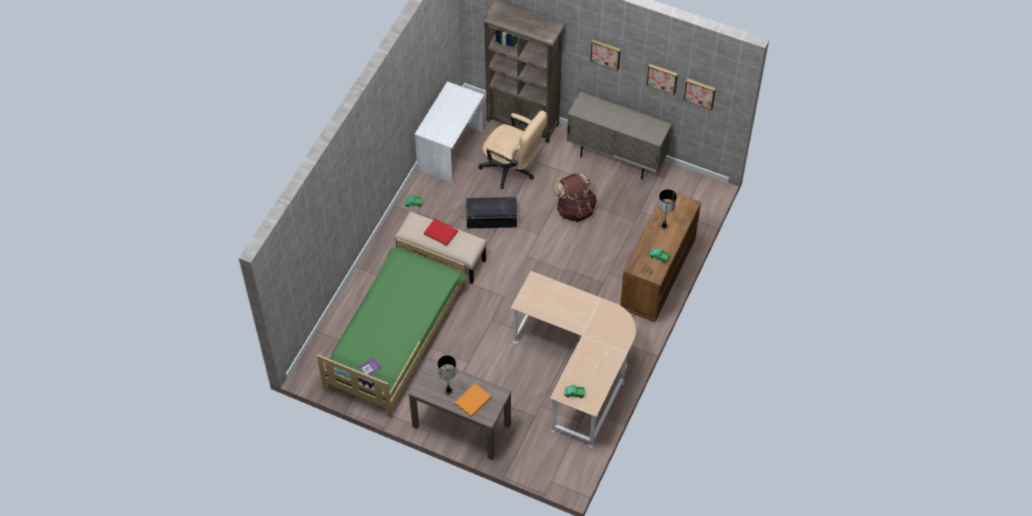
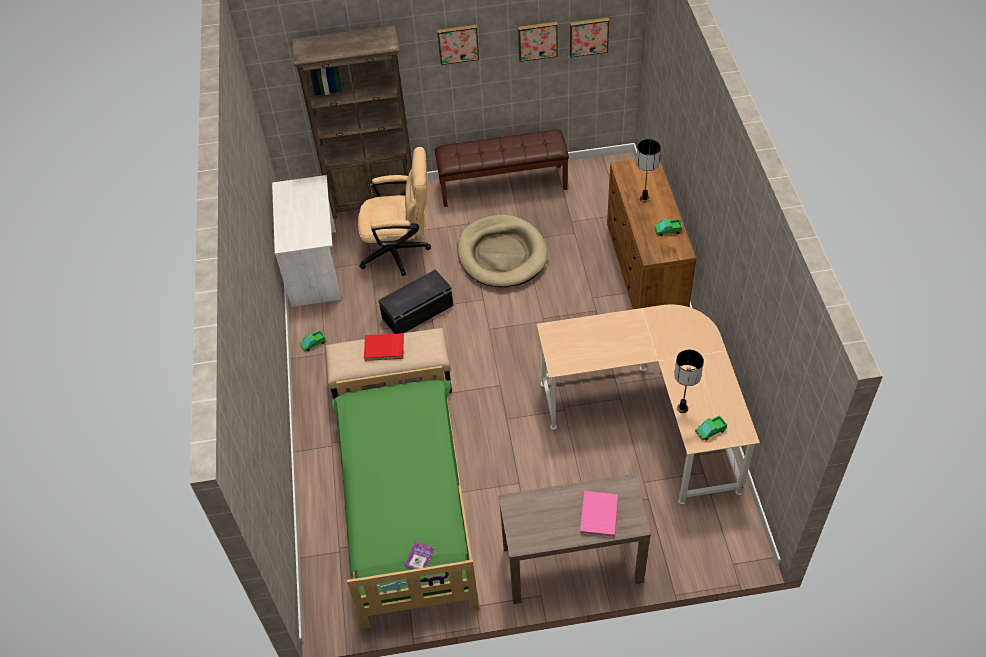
camera: 30 degrees left, 5 degrees down
table lamp [438,355,456,395] -> table lamp moved to [674,350,704,413]
orange book [455,383,491,417] -> pink book [580,491,619,537]
brown backpack [553,172,596,222] -> beige dog bed [457,215,548,287]
beige cabinet [567,92,672,179] -> brown bench [435,130,569,207]

